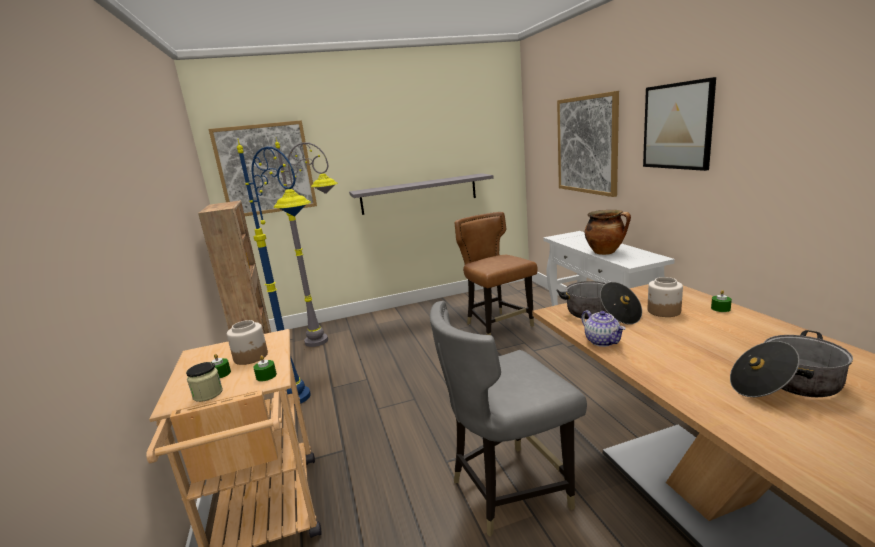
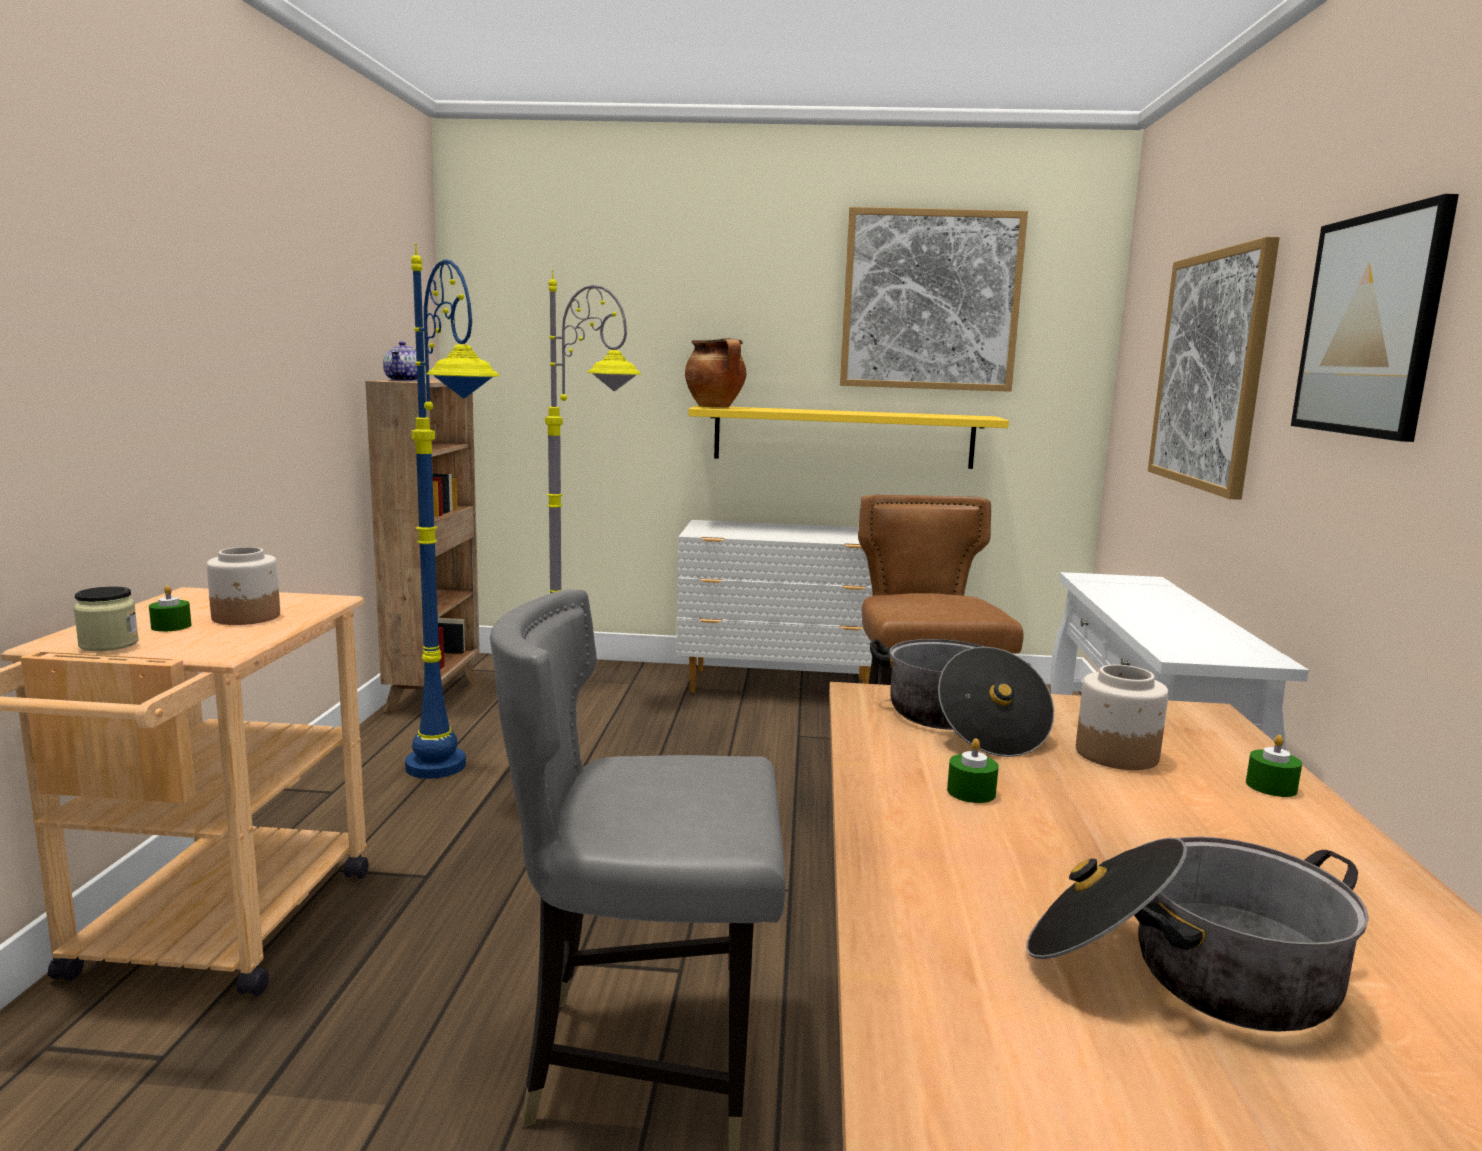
camera: 20 degrees right, 5 degrees down
picture [208,120,317,216] -> picture moved to [840,207,1028,392]
green candle [253,355,277,382] -> green candle moved to [947,738,999,803]
grey shelf [349,173,493,215] -> yellow shelf [688,405,1009,469]
teapot [581,310,626,347] -> teapot moved to [383,341,417,381]
cooking pot [585,210,631,255] -> cooking pot moved to [685,338,747,408]
none -> white dresser [676,520,873,693]

